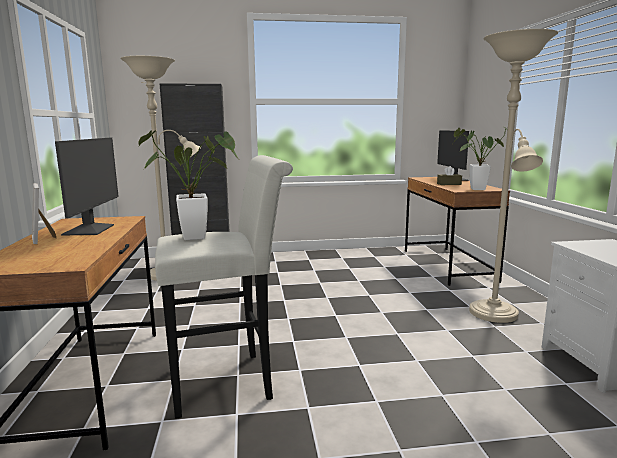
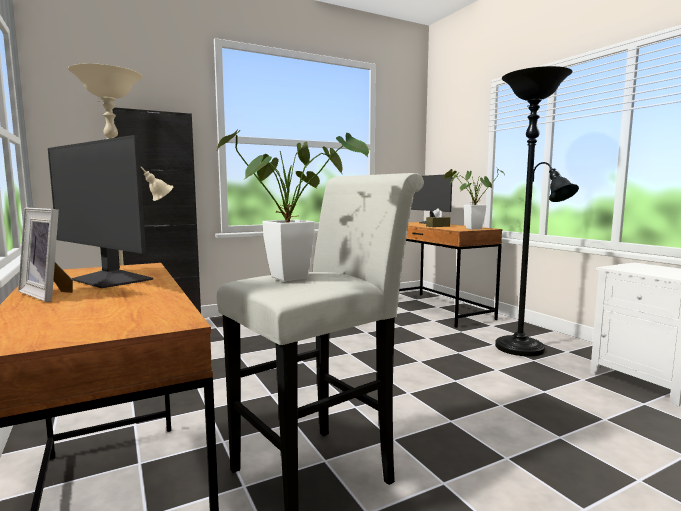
camera: 20 degrees left, 5 degrees down
monitor [55,138,119,236] -> monitor turned 150 degrees clockwise [48,135,153,288]
beige floor lamp [469,29,558,323] -> black floor lamp [495,66,579,356]

